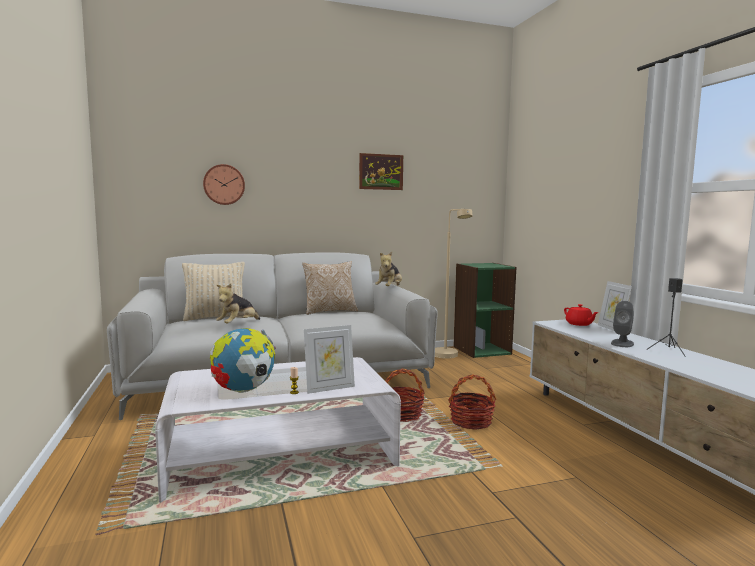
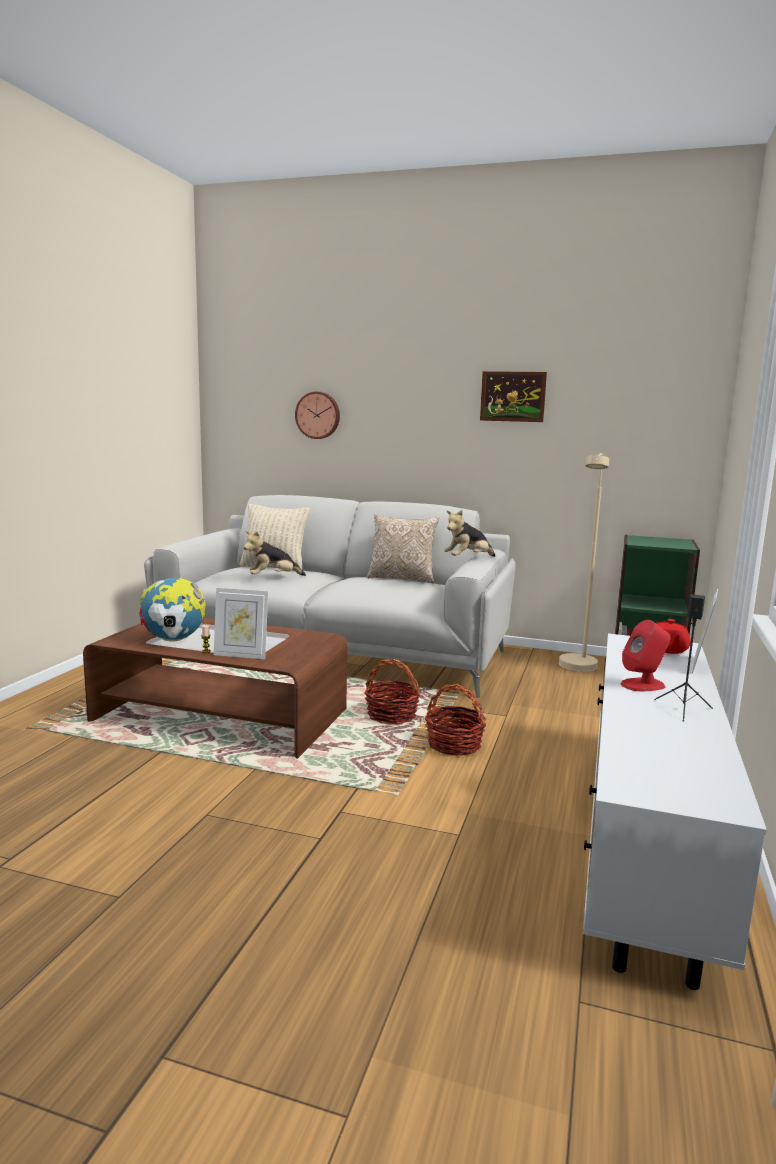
camera: 35 degrees right, 5 degrees up
white coffee table [155,357,401,503] -> brown coffee table [83,618,347,758]
grey speaker [611,301,634,347] -> red speaker [621,620,671,691]

